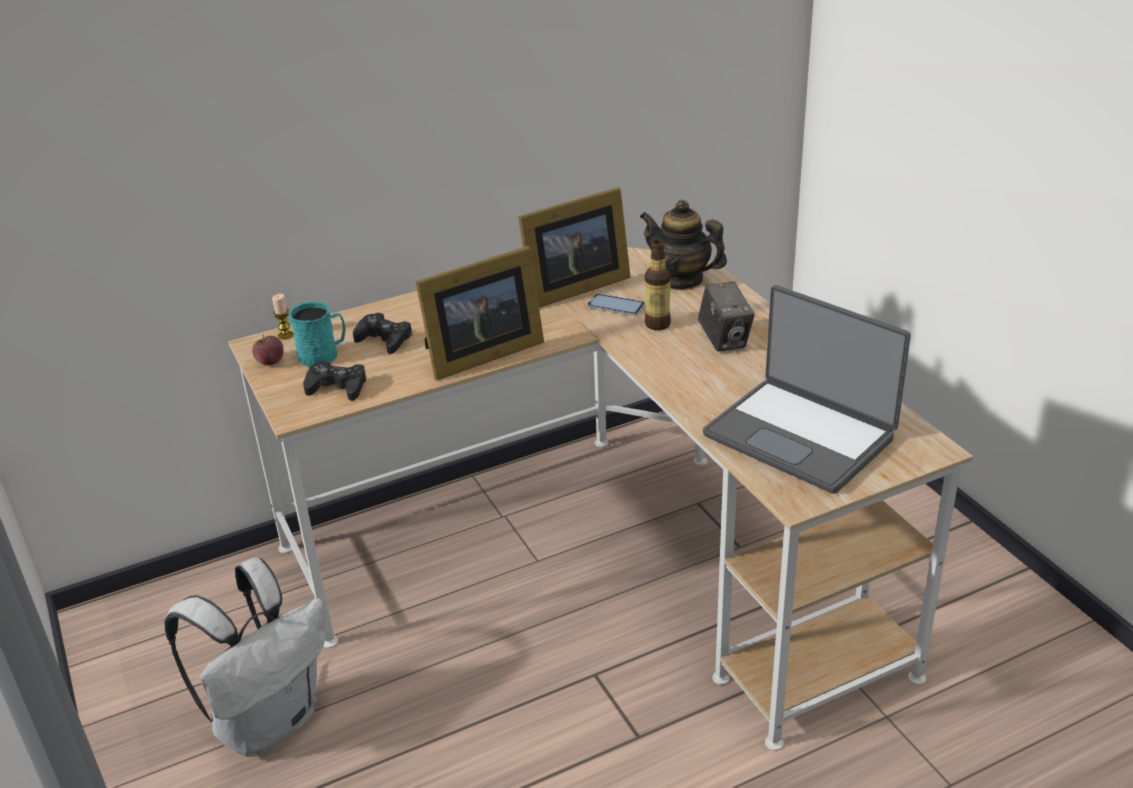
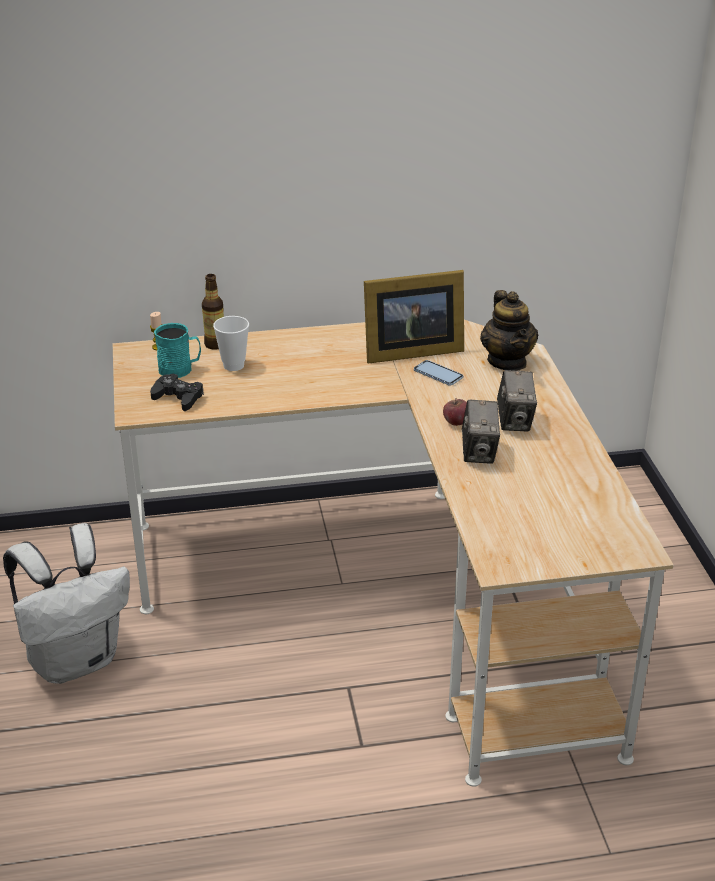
camera: 15 degrees right, 0 degrees up
apple [252,335,283,366] -> apple moved to [443,398,467,426]
black game controller [353,313,413,354] -> cup [213,316,249,371]
picture frame [415,246,544,380] -> none
teapot [640,200,727,290] -> teapot turned 150 degrees counterclockwise [480,290,538,371]
bottle [645,240,671,330] -> bottle moved to [202,274,224,350]
laptop [703,285,911,494] -> none
none -> camera [462,400,500,464]

